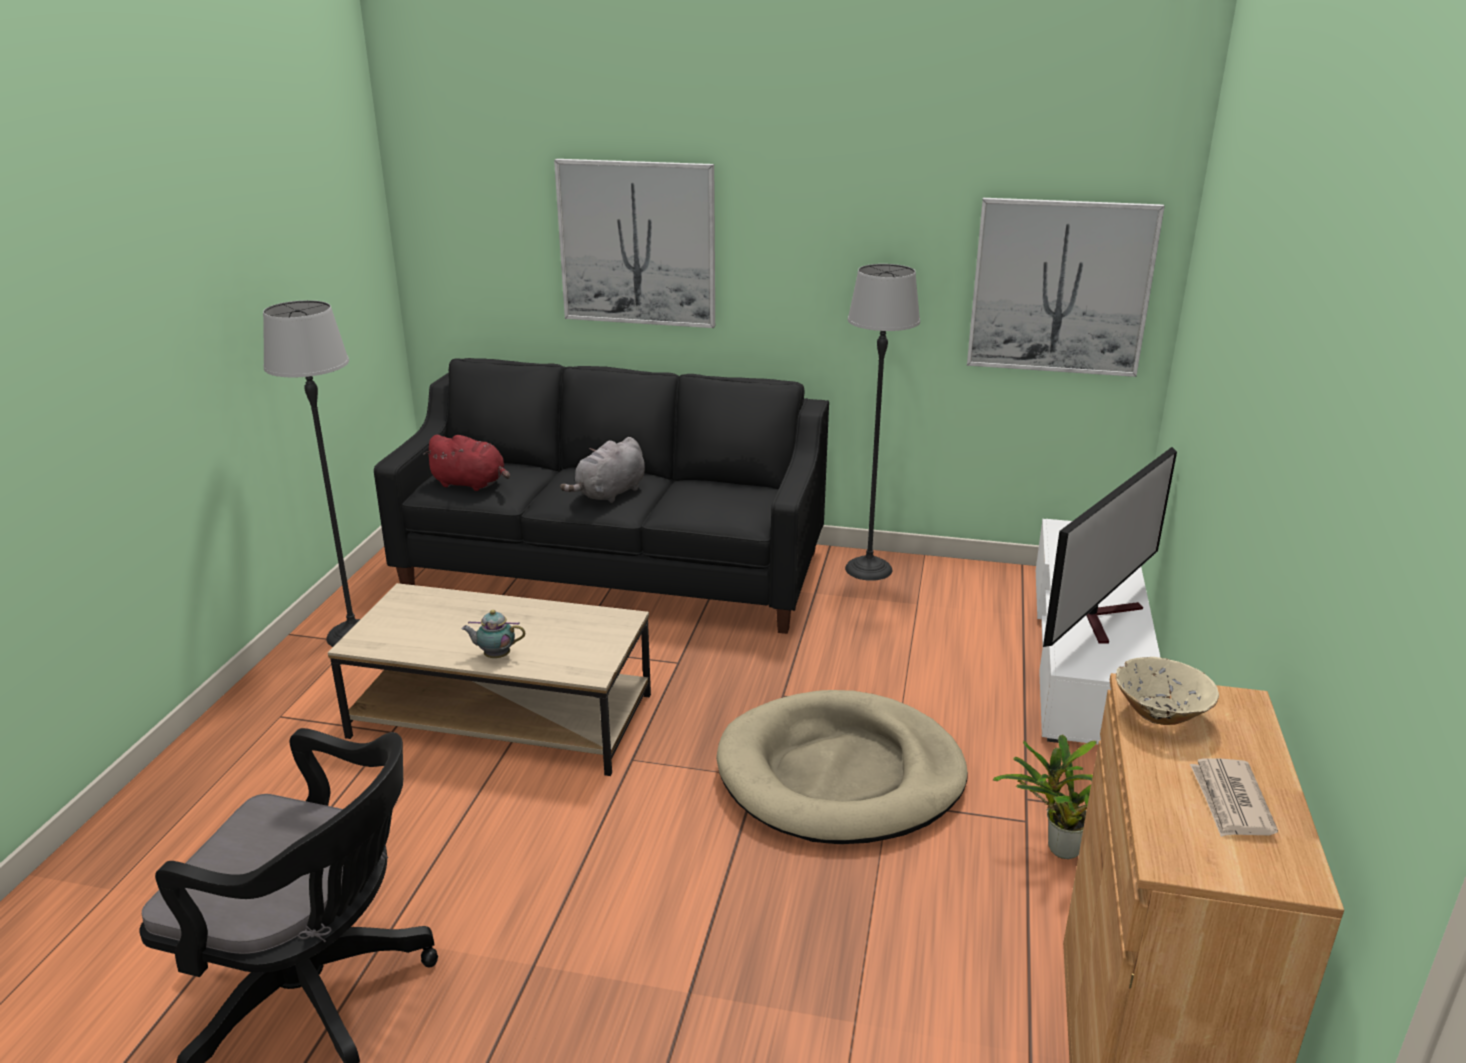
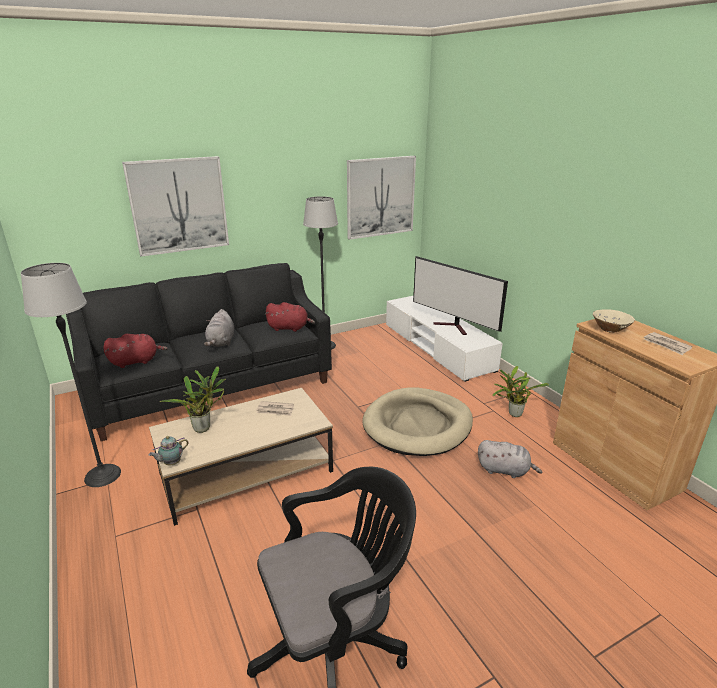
camera: 40 degrees left, 0 degrees up
teapot [462,610,525,658] -> teapot moved to [149,436,189,465]
television [1043,447,1177,647] -> television turned 135 degrees clockwise [413,256,508,335]
none -> potted plant [160,366,226,433]
none -> newspaper [256,401,294,416]
none -> red plush toy [265,302,315,332]
none -> grey plush toy [478,440,542,478]

